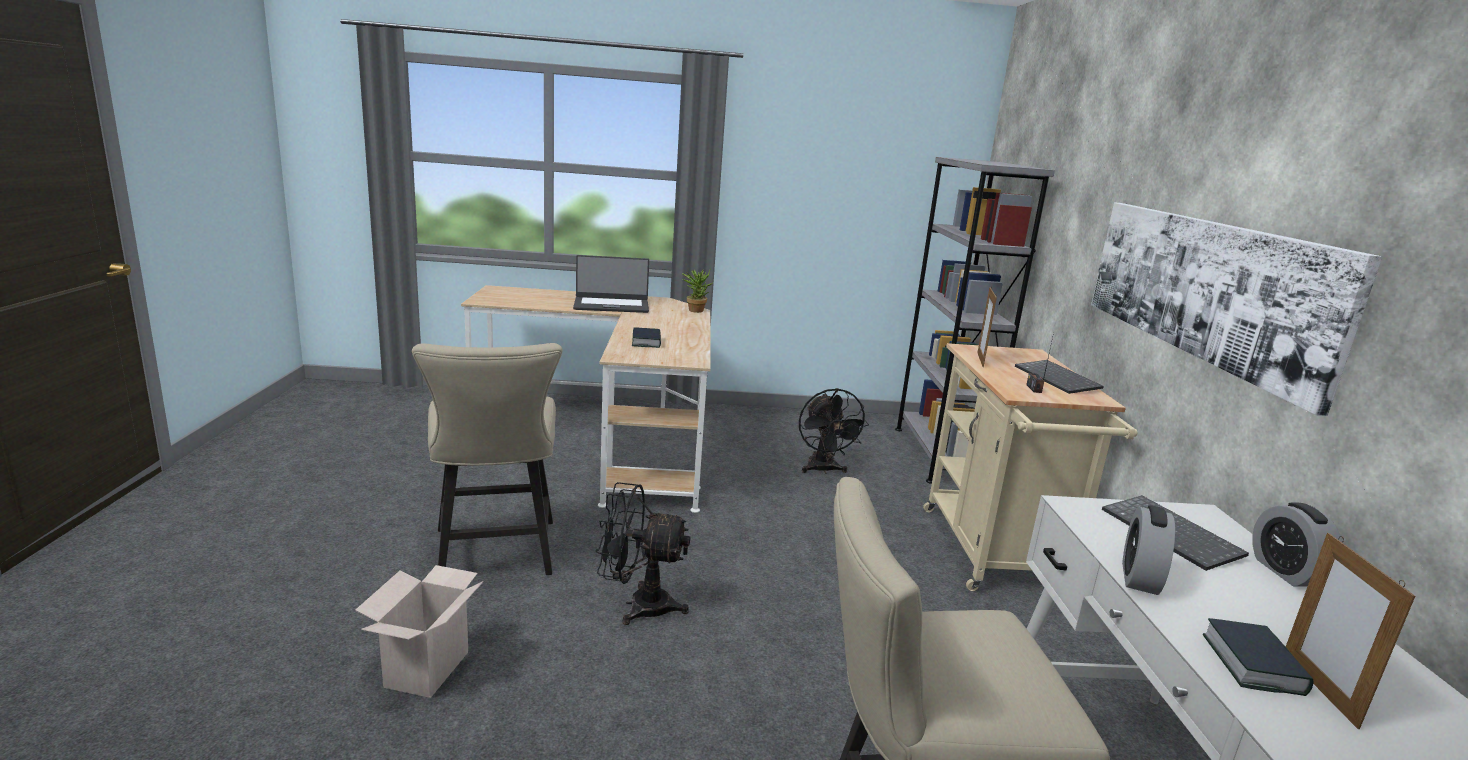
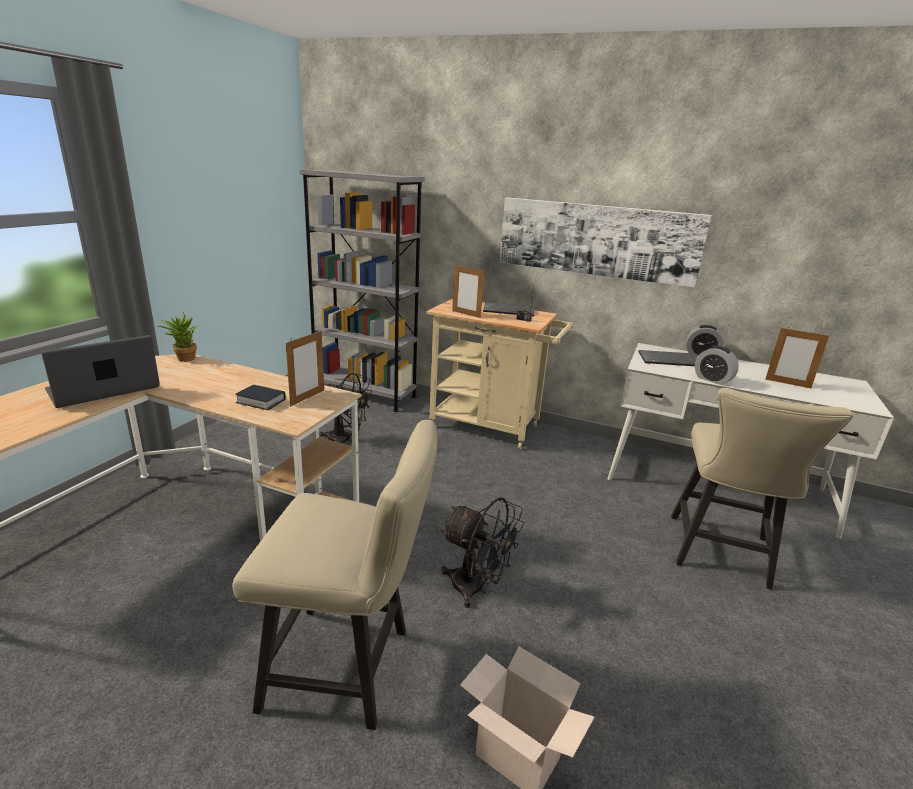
camera: 65 degrees left, 5 degrees up
laptop [573,255,649,313] -> laptop turned 150 degrees counterclockwise [41,335,160,408]
black fan [595,482,690,625] -> black fan turned 90 degrees counterclockwise [441,497,524,608]
book [1203,618,1313,696] -> none
none -> picture frame [286,330,324,406]

